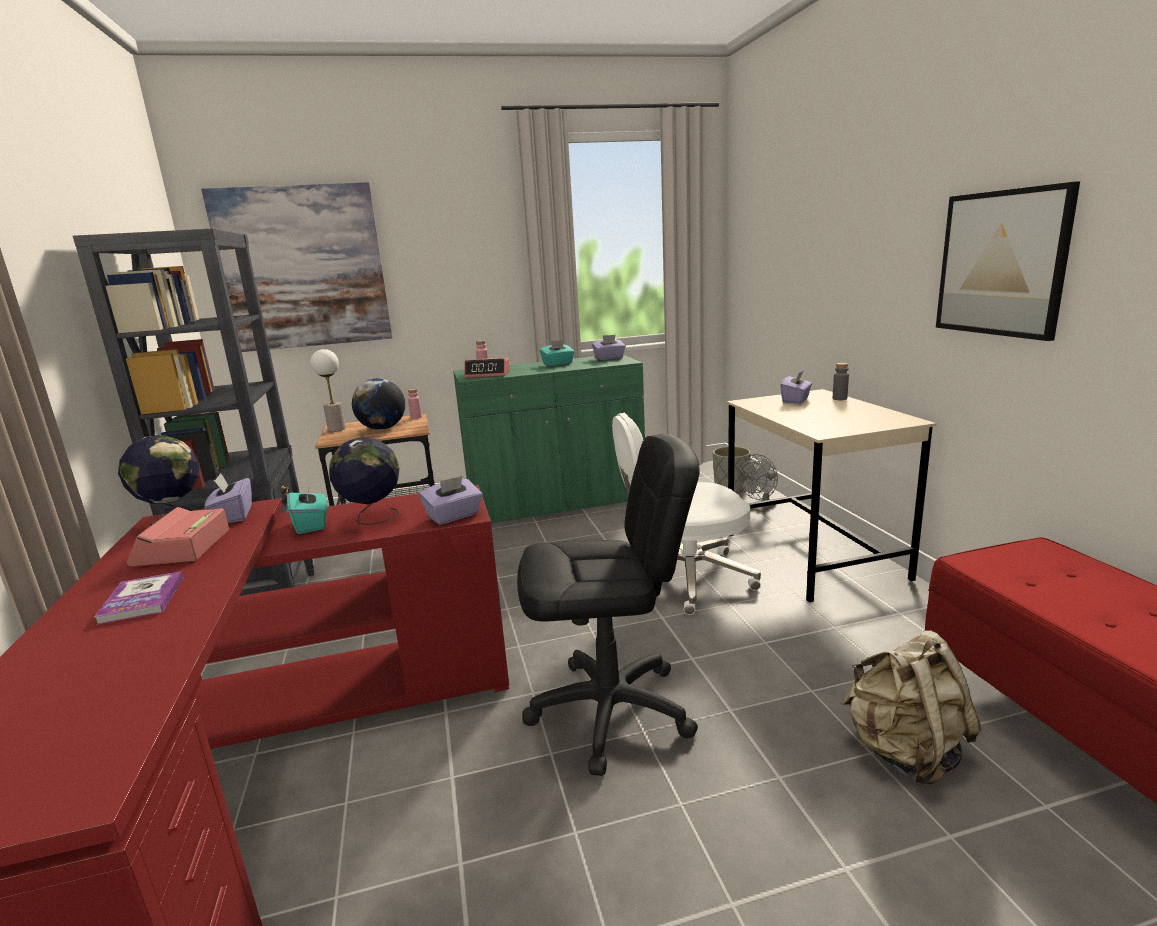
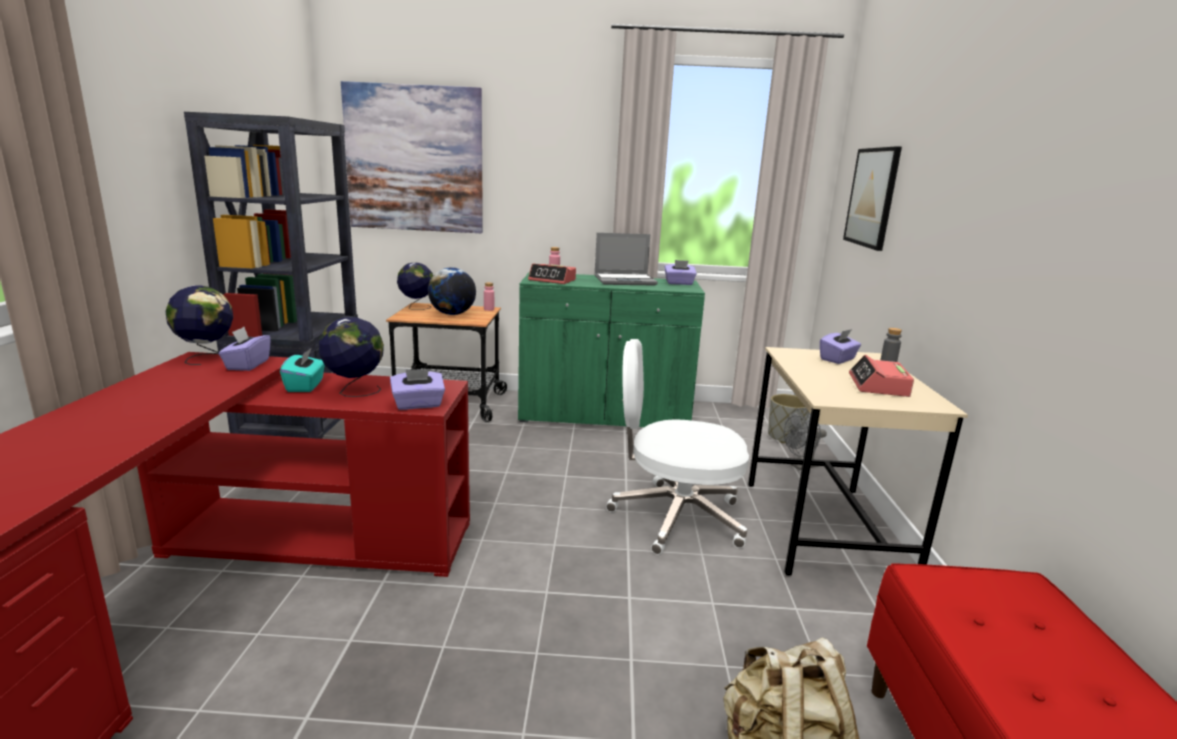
camera: 15 degrees right, 0 degrees up
book [94,571,183,625] -> none
alarm clock [127,507,229,567] -> alarm clock moved to [849,355,914,397]
table lamp [310,349,346,432] -> globe [397,263,433,310]
black office chair [517,434,700,776] -> none
turquoise tissue box [540,340,575,366] -> laptop [594,233,658,285]
picture [936,181,1080,341] -> picture moved to [843,146,902,251]

